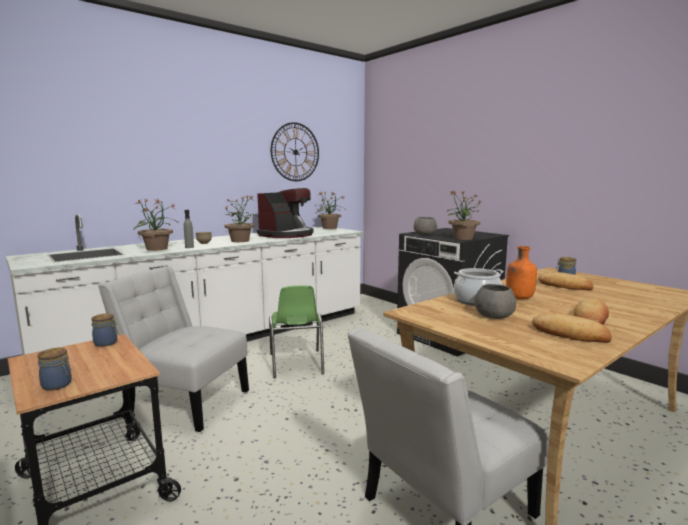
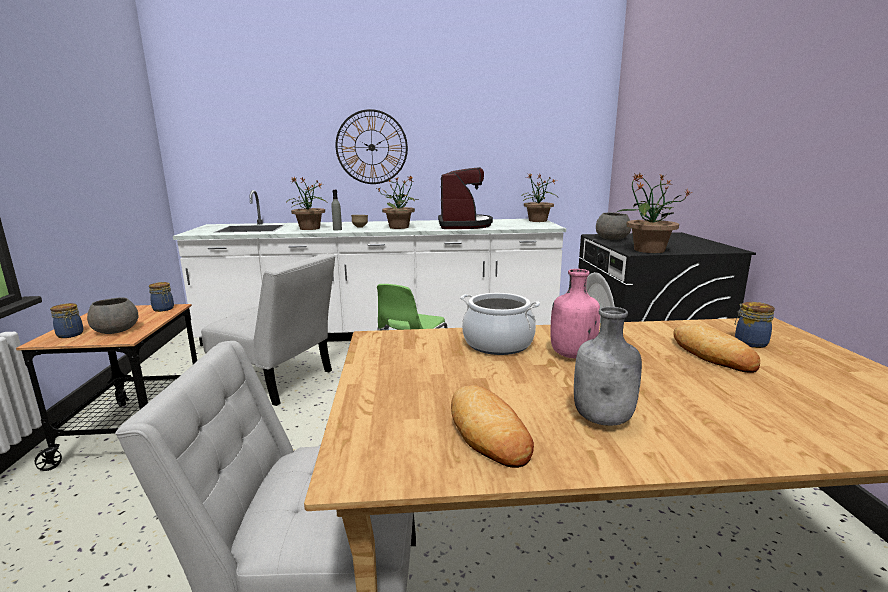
camera: 35 degrees right, 5 degrees up
white chair [98,266,249,432] -> white chair turned 150 degrees clockwise [201,253,335,406]
coffee machine [257,188,314,238] -> coffee machine turned 75 degrees counterclockwise [438,167,493,229]
wall clock [271,122,319,181] -> wall clock moved to [336,109,408,184]
grey bowl [475,284,516,319] -> grey bowl moved to [87,297,138,334]
orange bottle [506,246,537,299] -> pink bottle [550,269,600,359]
bread [574,298,609,325] -> grey bottle [574,306,642,426]

